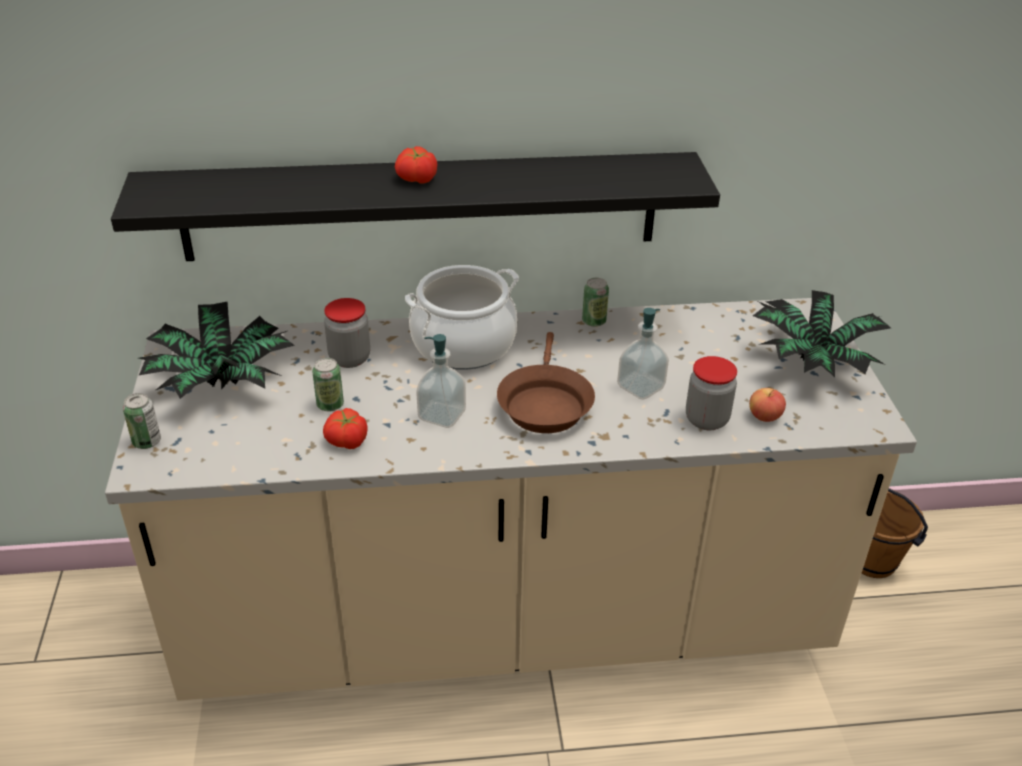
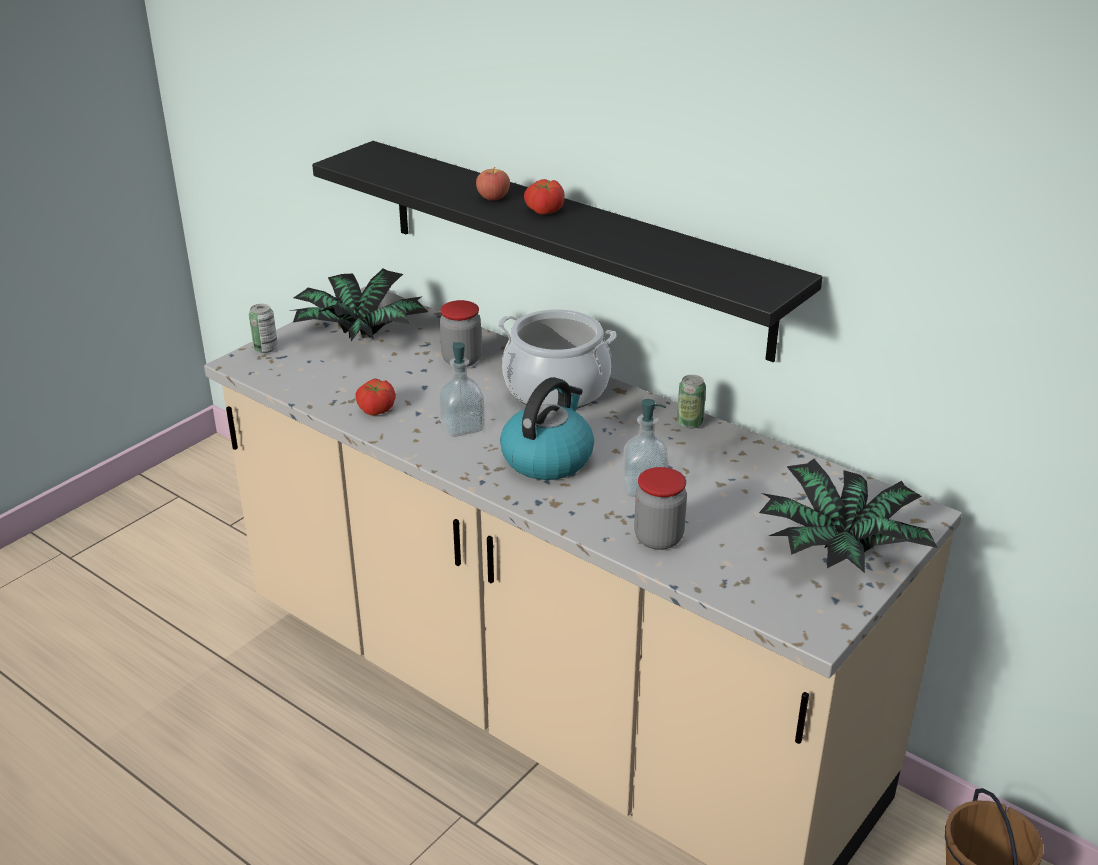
camera: 45 degrees right, 5 degrees down
can [312,358,344,411] -> none
brown frying pan [497,332,595,433] -> kettle [500,377,594,480]
apple [749,388,786,422] -> apple moved to [476,167,510,201]

